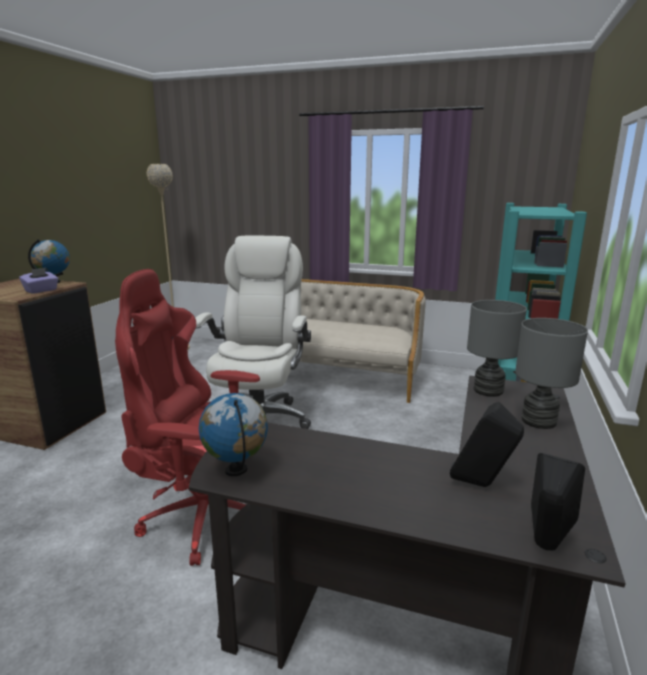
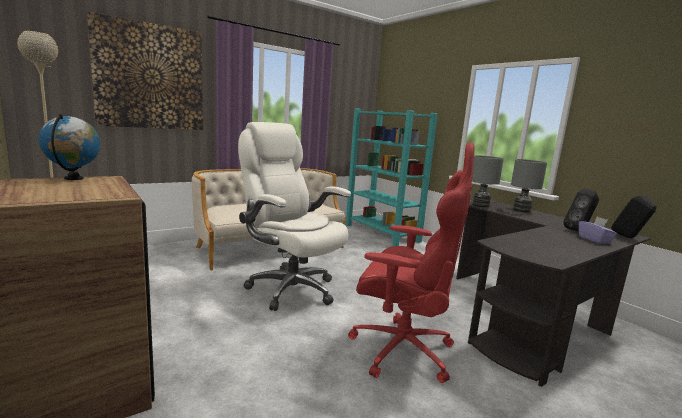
camera: 55 degrees left, 5 degrees down
purple tissue box [19,267,58,294] -> purple tissue box moved to [579,217,617,244]
red office chair [115,269,260,566] -> red office chair turned 120 degrees counterclockwise [348,142,475,383]
globe [199,393,268,476] -> none
none -> picture [87,11,203,130]

